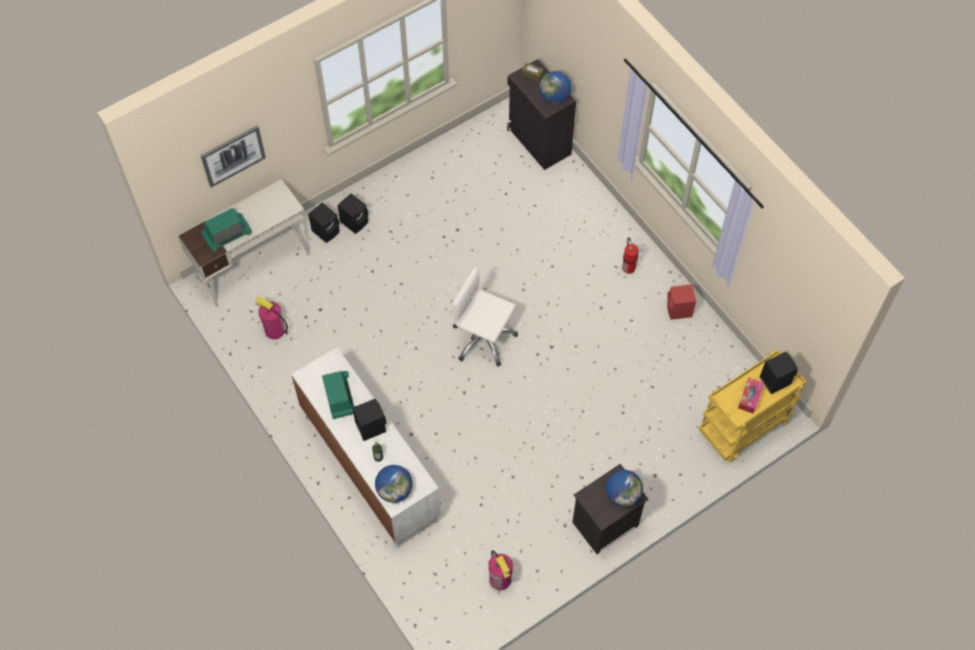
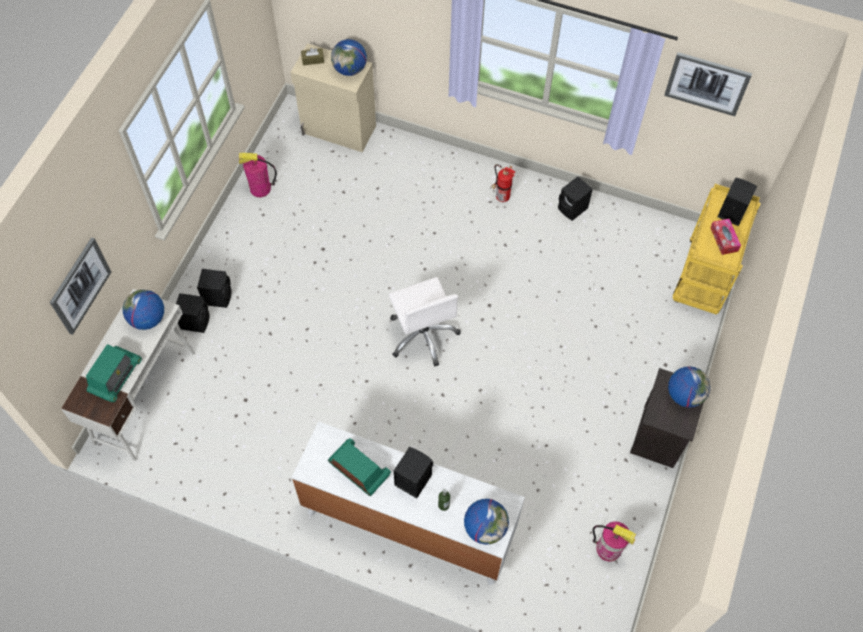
camera: 35 degrees left, 0 degrees up
fire extinguisher [255,296,288,339] -> fire extinguisher moved to [239,153,277,197]
white office chair [452,267,518,367] -> white office chair turned 105 degrees counterclockwise [389,277,461,366]
black cabinet [507,59,576,170] -> beige cabinet [290,43,376,152]
red speaker [667,284,696,320] -> black speaker [558,176,593,221]
none -> globe [123,289,164,330]
none -> picture [664,52,752,116]

